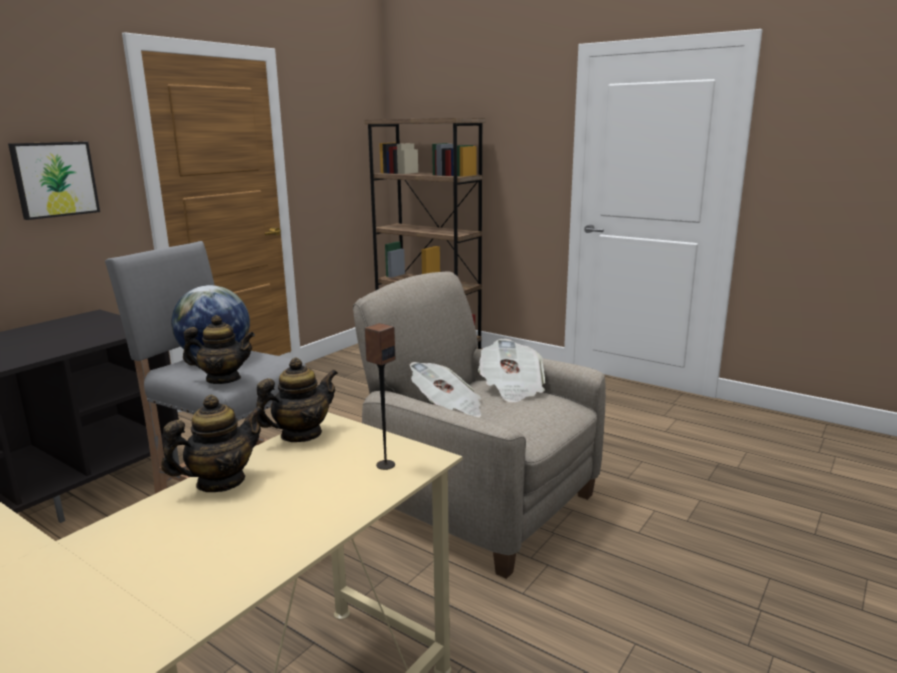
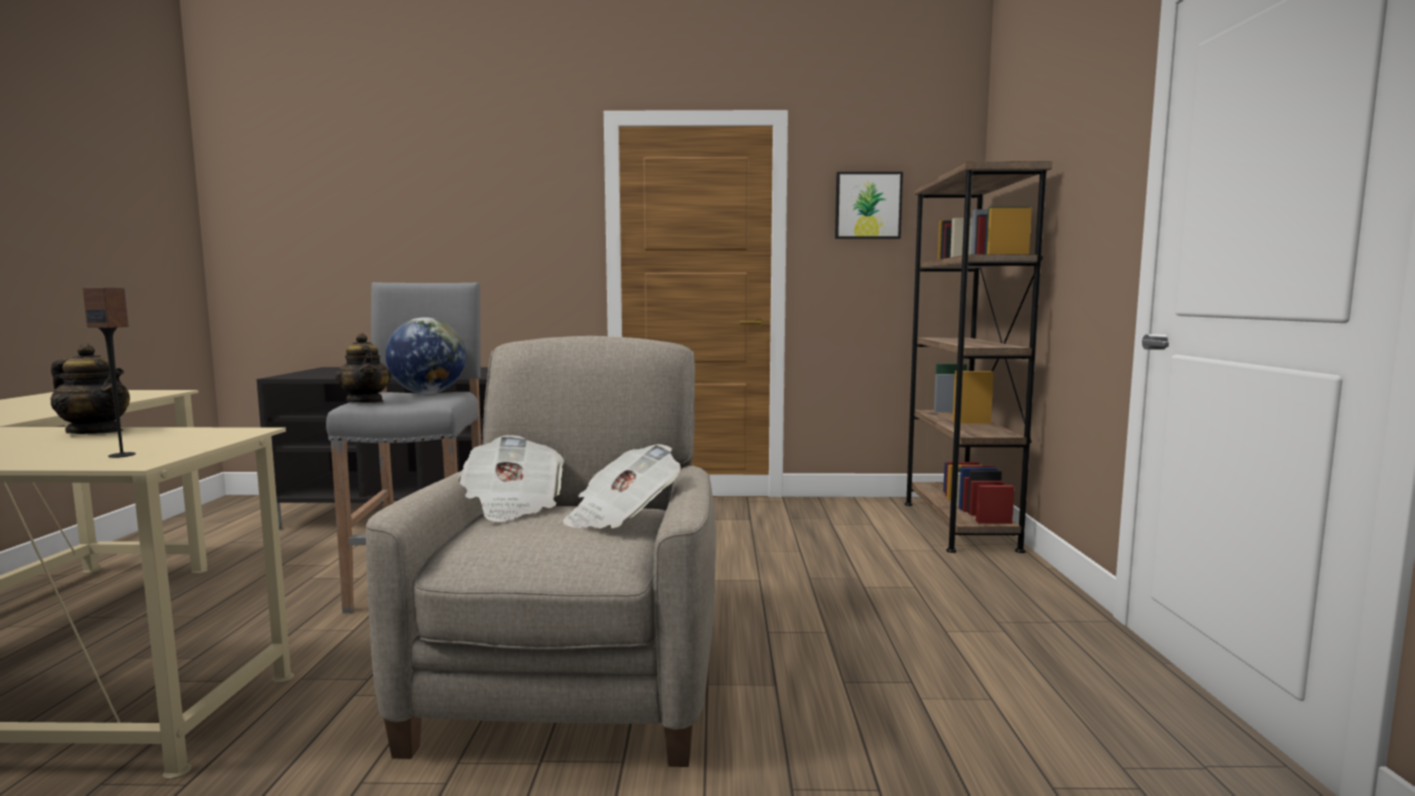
camera: 55 degrees right, 10 degrees down
picture [8,142,100,220] -> picture moved to [835,172,903,239]
teapot [256,357,338,442] -> none

